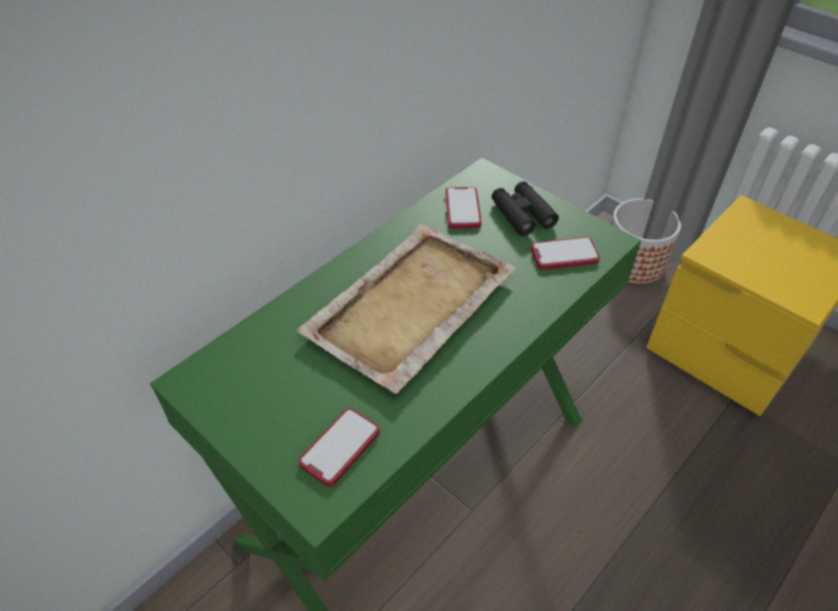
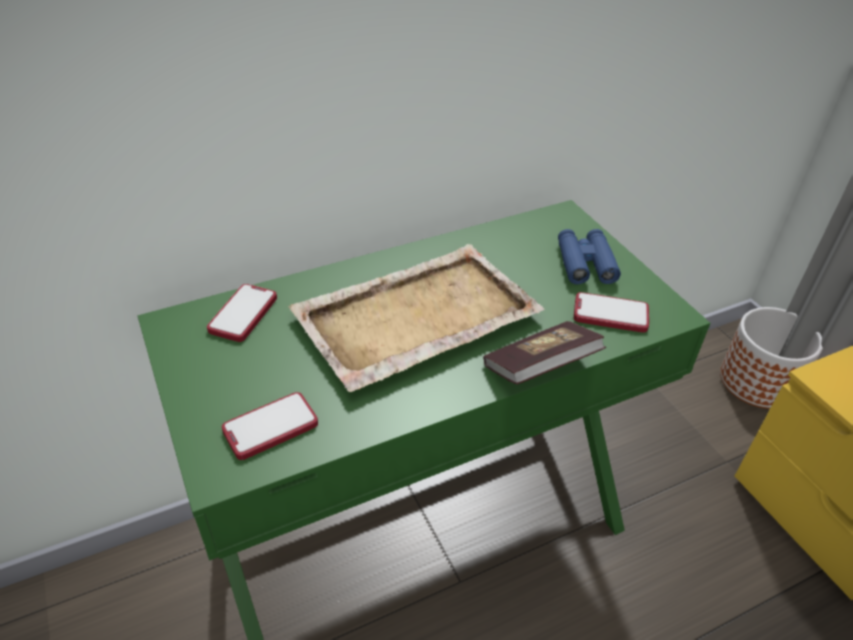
camera: 20 degrees right, 5 degrees down
phone [445,187,481,229] -> phone moved to [207,284,277,342]
black binoculars [492,181,559,236] -> blue binoculars [558,229,621,284]
none -> book [483,321,606,384]

